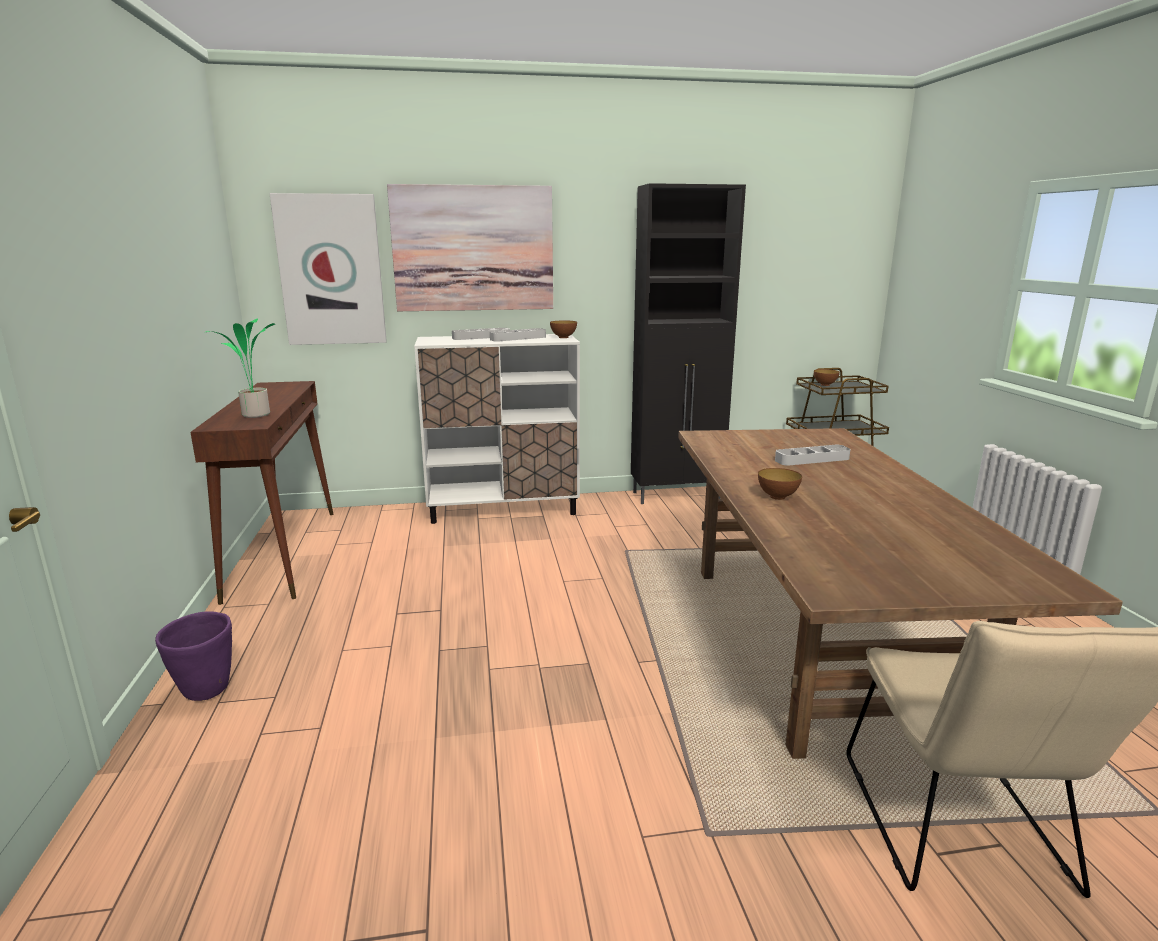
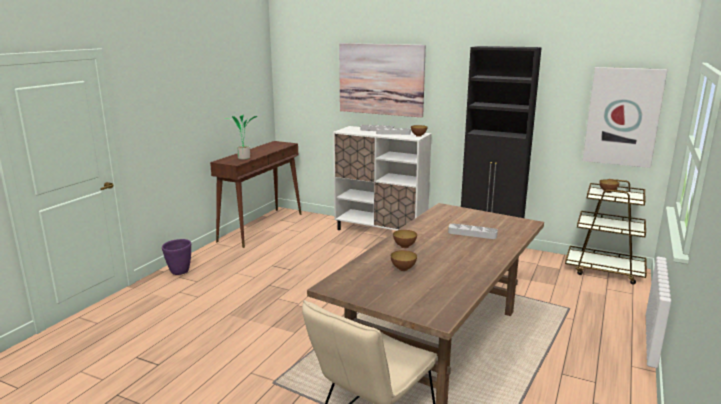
camera: 35 degrees right, 0 degrees up
picture [270,193,387,345] -> picture moved to [583,67,668,168]
none -> bowl [391,250,417,271]

